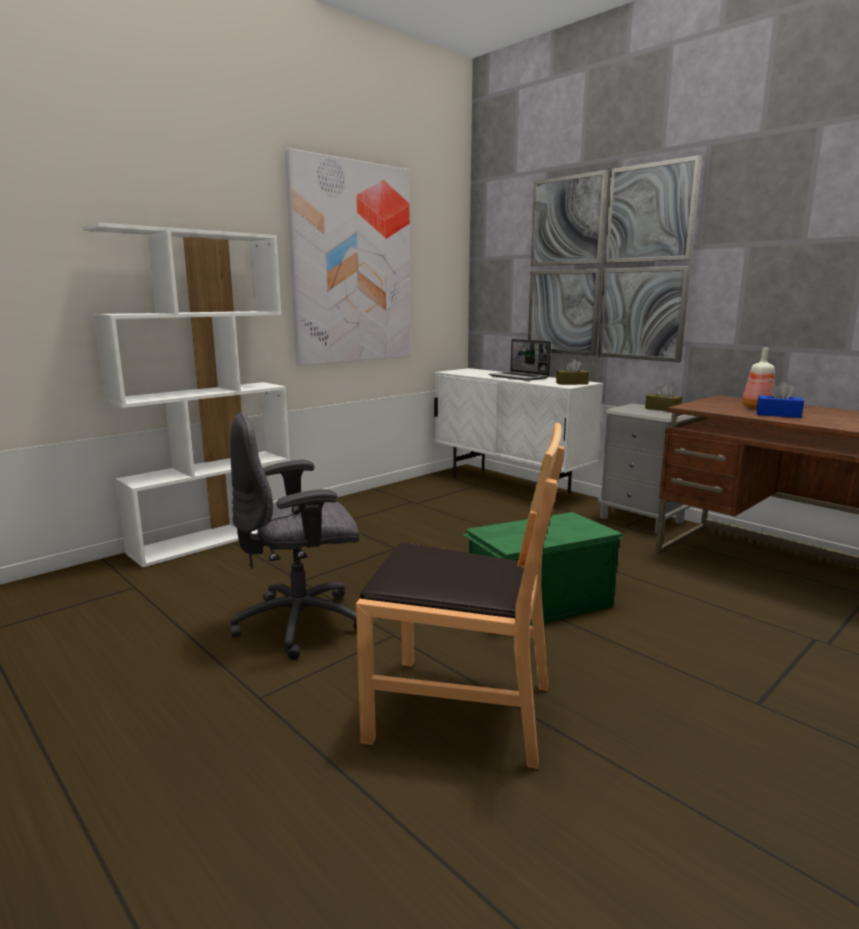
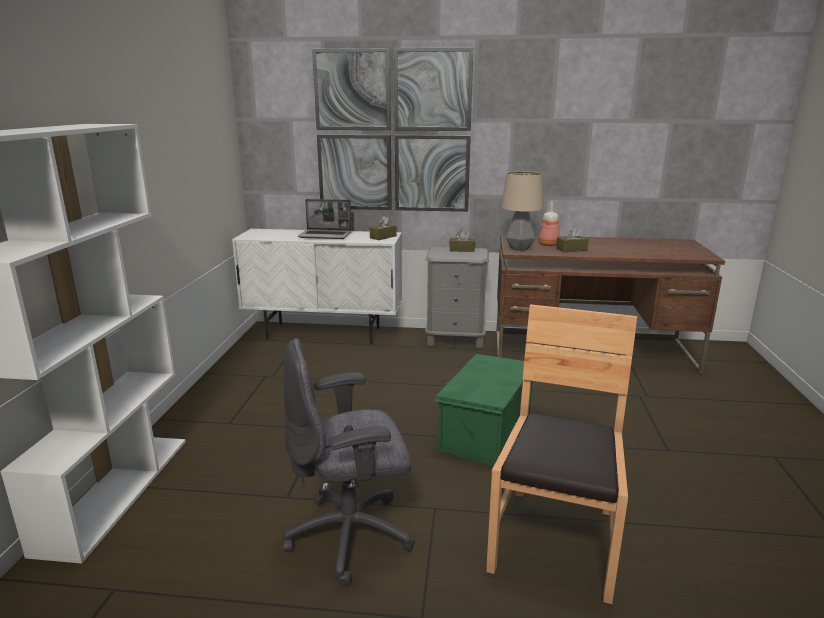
camera: 40 degrees left, 5 degrees up
grey office chair [230,412,359,660] -> grey office chair turned 45 degrees clockwise [283,338,415,586]
picture [285,148,411,366] -> none
brown chair [356,423,565,769] -> brown chair turned 45 degrees counterclockwise [486,304,637,604]
blue tissue box [756,382,804,418] -> brown tissue box [556,227,589,252]
none -> table lamp [501,171,544,251]

